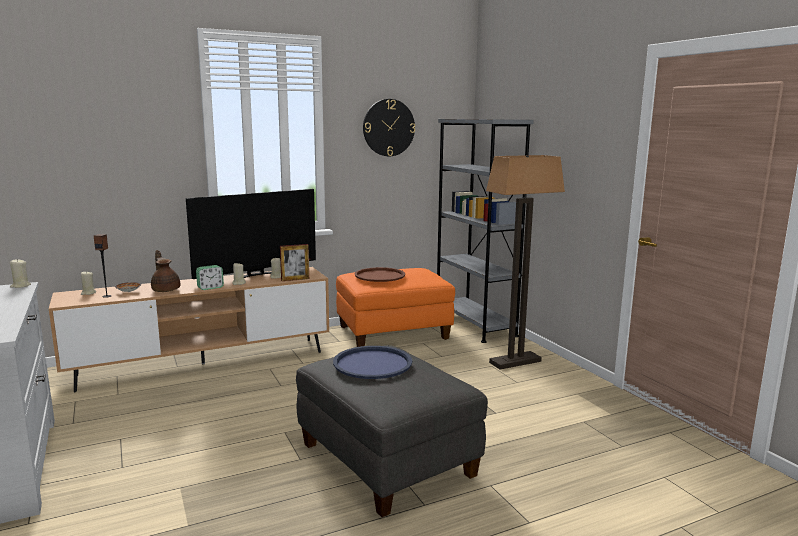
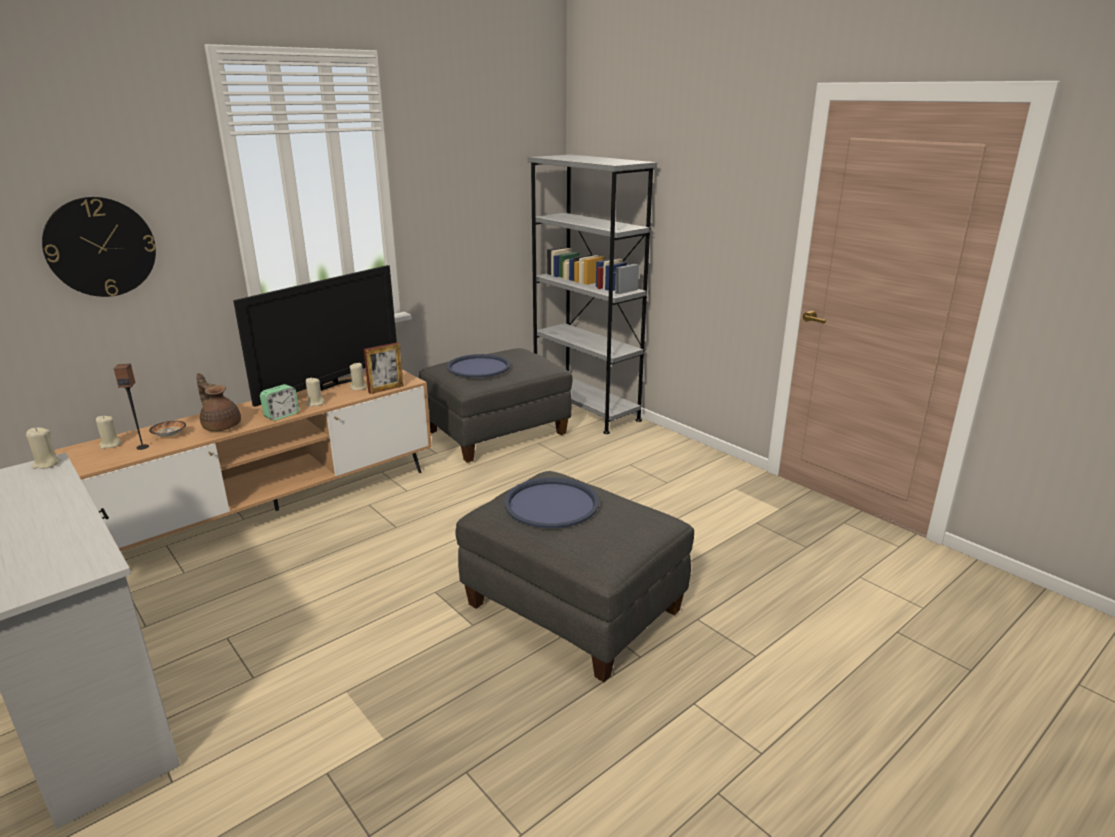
camera: 15 degrees left, 10 degrees up
orange ottoman [336,268,455,347] -> grey ottoman [419,348,572,463]
brown tray [355,267,405,282] -> blue tray [447,354,510,378]
wall clock [363,99,415,156] -> wall clock moved to [42,197,156,297]
floor lamp [486,155,565,369] -> none

